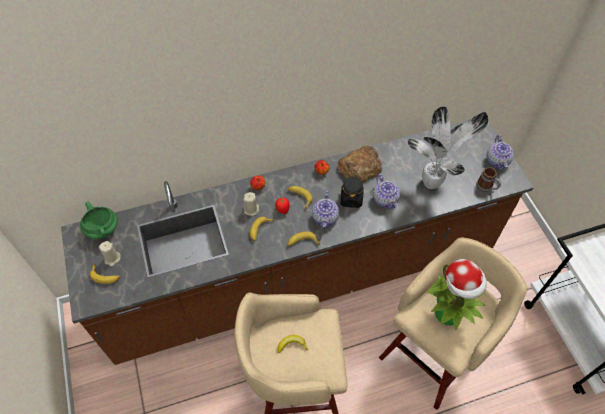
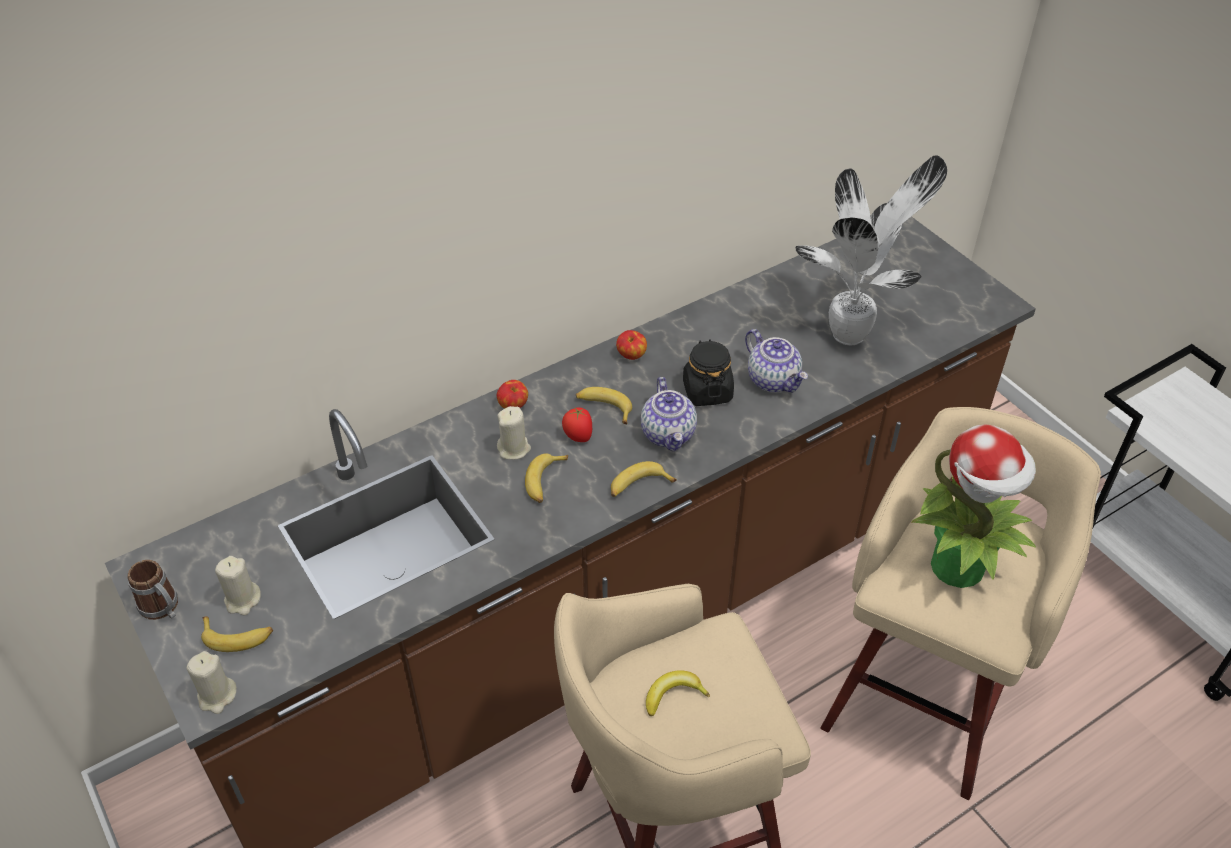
camera: 15 degrees left, 10 degrees down
green cooking pot [80,202,118,239] -> none
bread [337,146,382,183] -> none
mug [476,167,501,193] -> mug moved to [128,560,178,620]
teapot [486,135,514,170] -> none
none -> beige candle [186,651,237,714]

